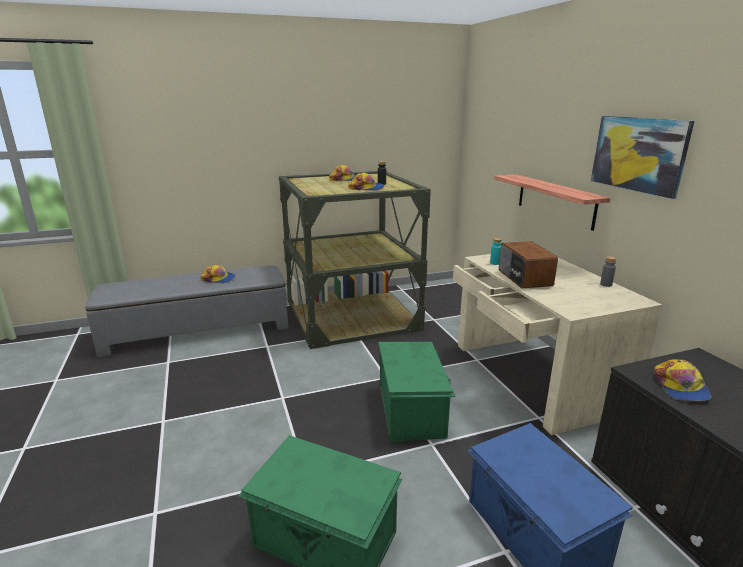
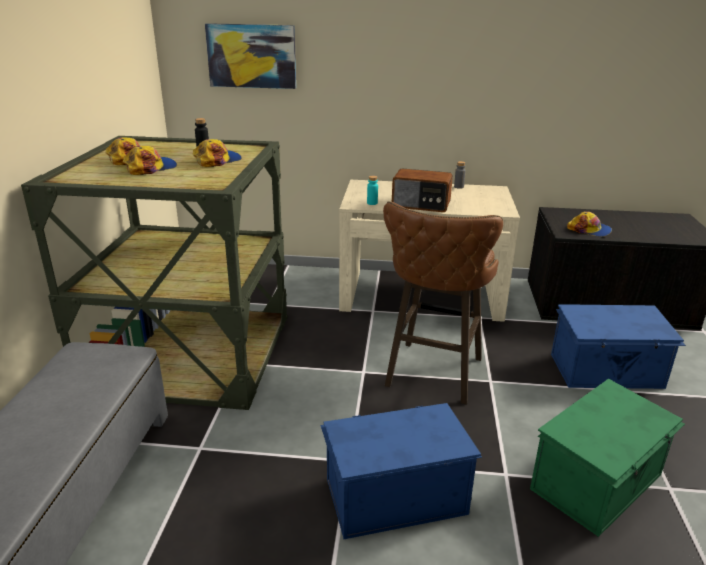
camera: 65 degrees left, 5 degrees up
cap [201,264,236,284] -> cap moved to [123,146,177,175]
green storage box [378,342,456,442] -> brown stool [383,202,503,405]
shelf [494,174,610,231] -> none
picture [591,116,694,199] -> picture moved to [205,23,296,89]
none -> blue storage box [320,403,482,539]

